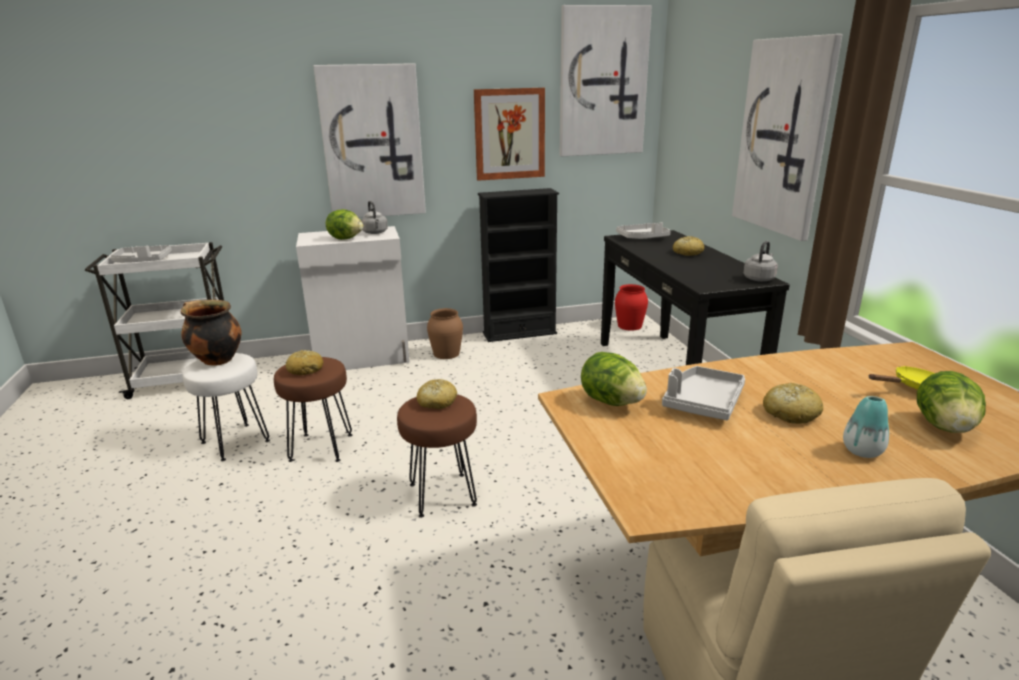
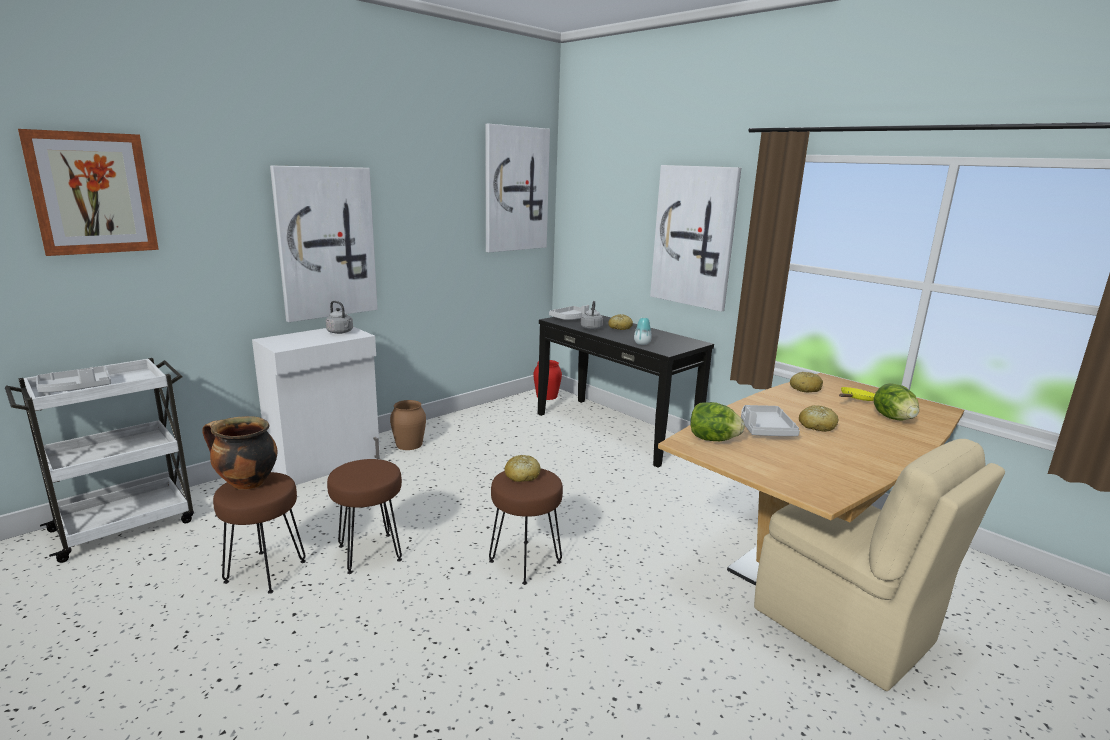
camera: 30 degrees left, 5 degrees down
white stool [183,353,270,461] -> brown stool [213,472,306,594]
bread [286,350,323,375] -> bread moved to [790,372,823,392]
lettuce [326,209,363,240] -> none
picture [474,88,545,181] -> picture moved to [18,129,159,256]
black bookcase [478,188,559,342] -> none
grey kettle [743,241,778,282] -> grey kettle moved to [581,301,603,330]
vase [843,396,889,458] -> vase moved to [634,318,652,345]

